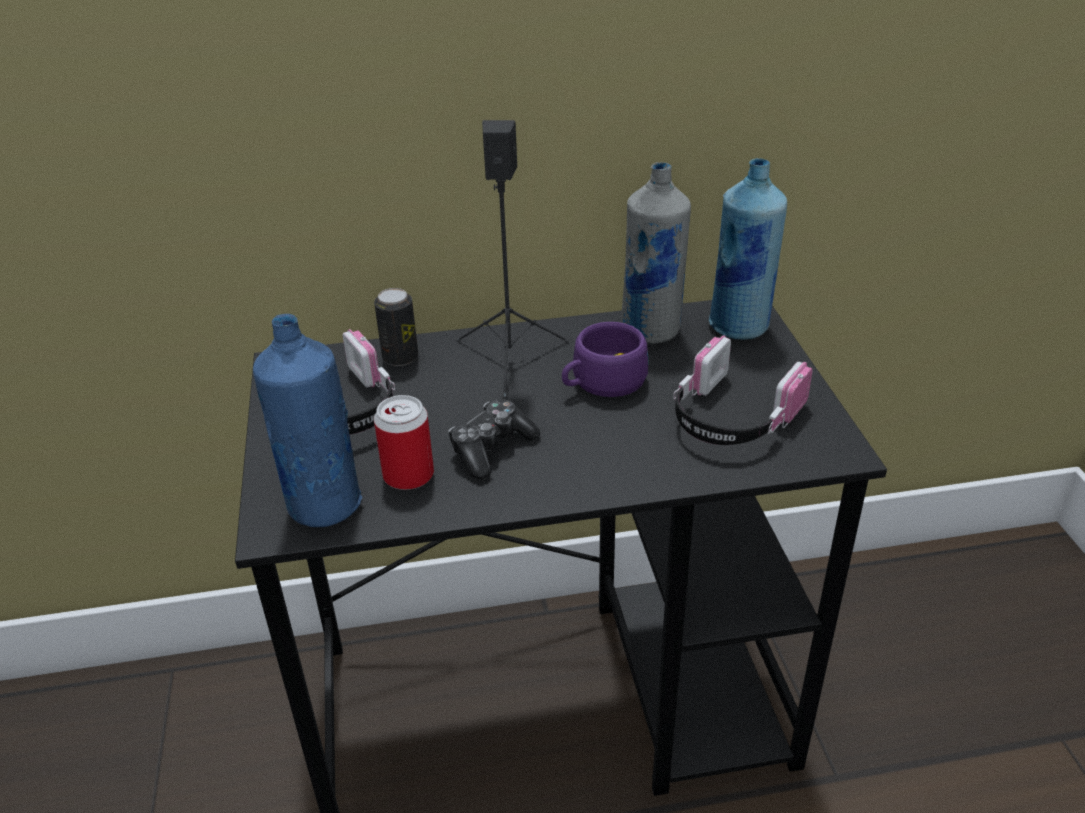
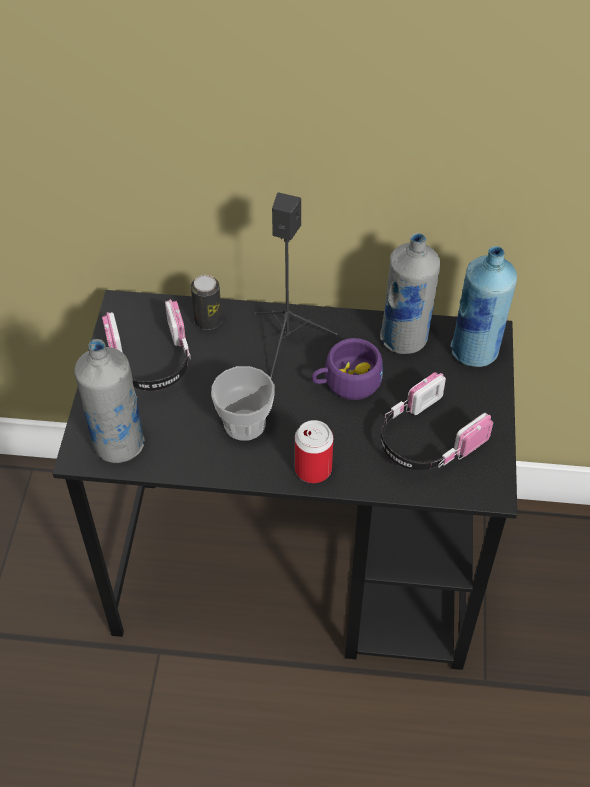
camera: 15 degrees right, 15 degrees up
blue bottle [253,314,362,527] -> grey bottle [75,339,145,463]
can [374,395,434,490] -> can moved to [295,420,333,483]
game controller [448,400,540,479] -> cup [211,366,274,441]

